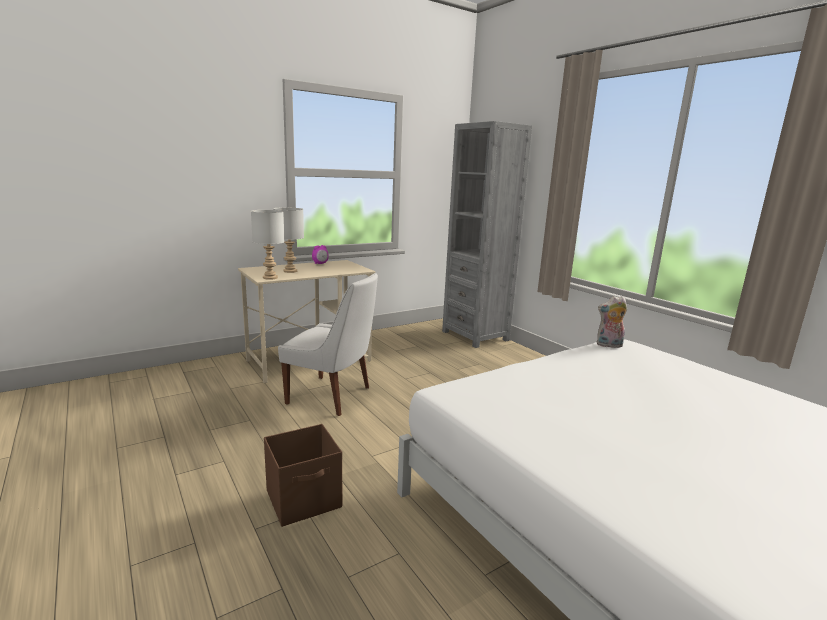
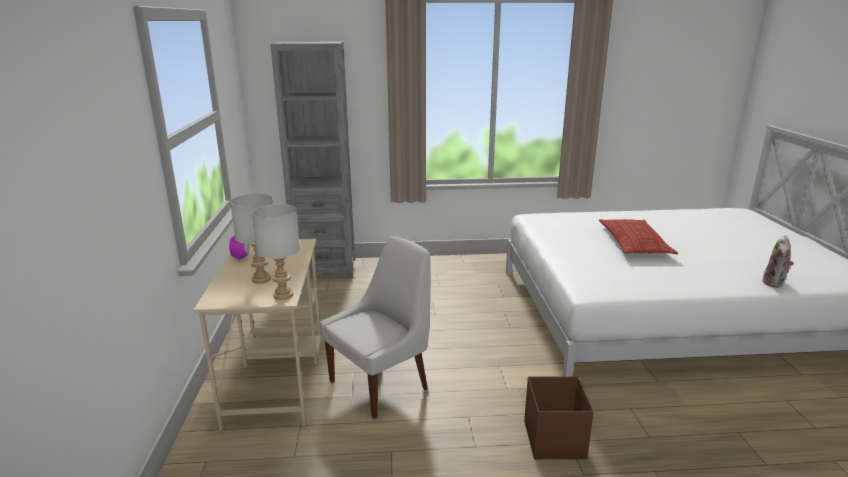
camera: 60 degrees left, 5 degrees up
plush toy [597,296,627,348] -> plush toy moved to [762,235,794,288]
none -> pillow [599,219,678,254]

